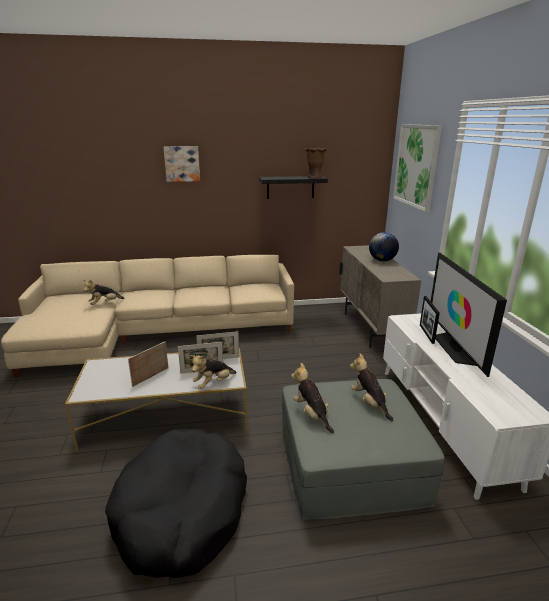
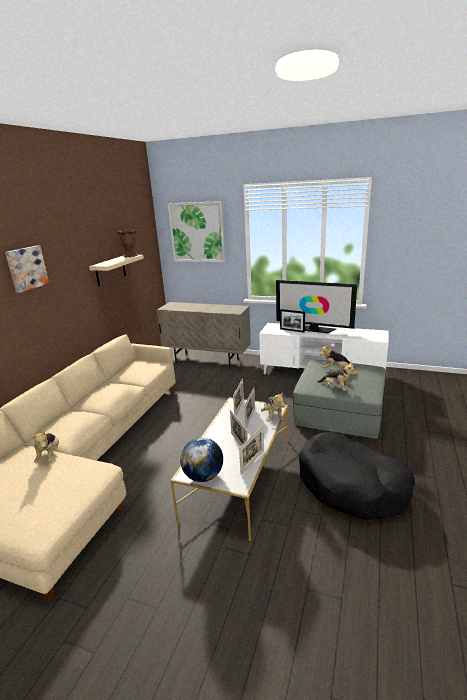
camera: 60 degrees left, 0 degrees up
black shelf [259,176,328,199] -> beige shelf [89,255,144,286]
plush toy [291,363,334,433] -> plush toy turned 135 degrees counterclockwise [318,361,358,391]
globe [369,232,399,261] -> globe moved to [180,437,223,482]
none -> picture frame [239,426,264,475]

